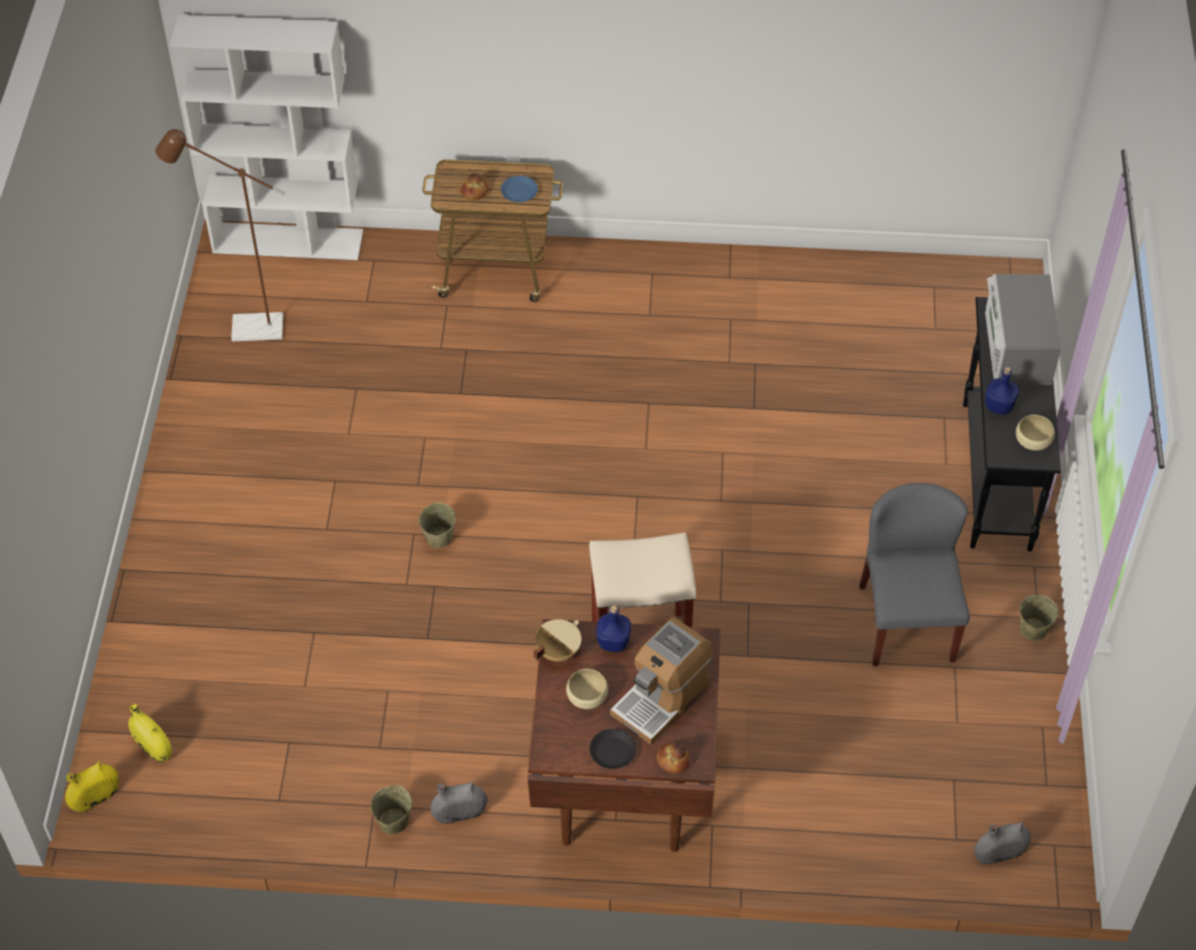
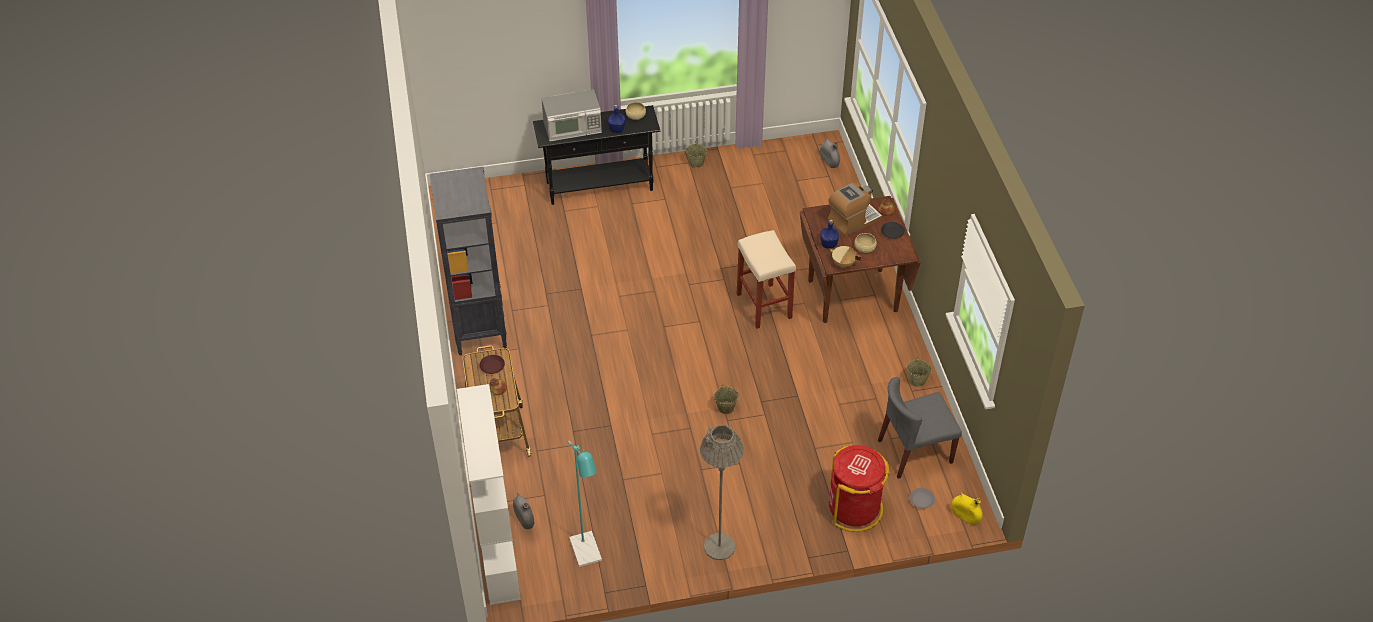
camera: 105 degrees left, 5 degrees down
yellow vase [128,704,172,762] -> grey plate [909,488,935,509]
brown floor lamp [155,129,285,342] -> turquoise floor lamp [568,441,602,567]
grey vase [430,782,488,824] -> grey vase moved to [513,493,534,529]
blue plate [501,176,538,202] -> brown plate [479,355,505,374]
coffee machine [610,617,713,745] -> coffee machine turned 60 degrees counterclockwise [828,183,882,238]
grey chair [859,483,970,666] -> grey chair moved to [878,377,962,479]
none -> black bookcase [430,167,507,355]
none -> grey floor lamp [700,425,744,560]
none -> red trash can [829,445,890,532]

